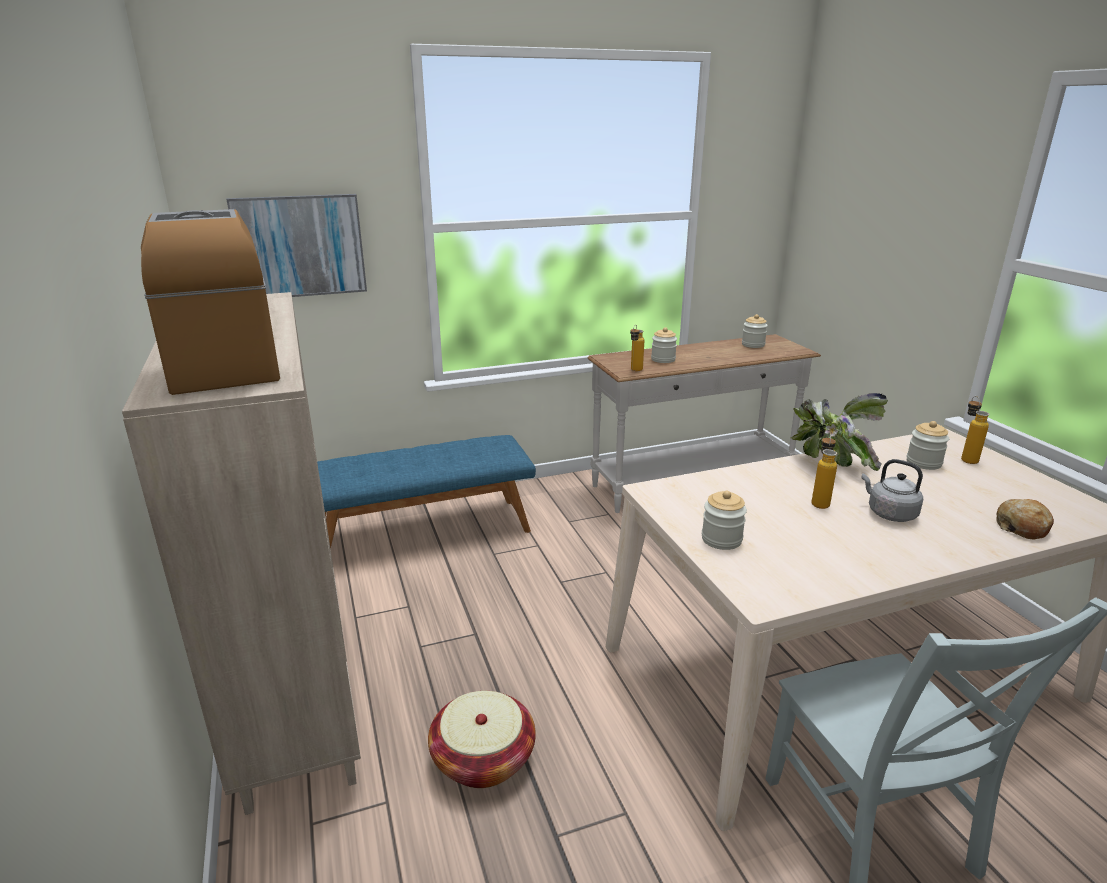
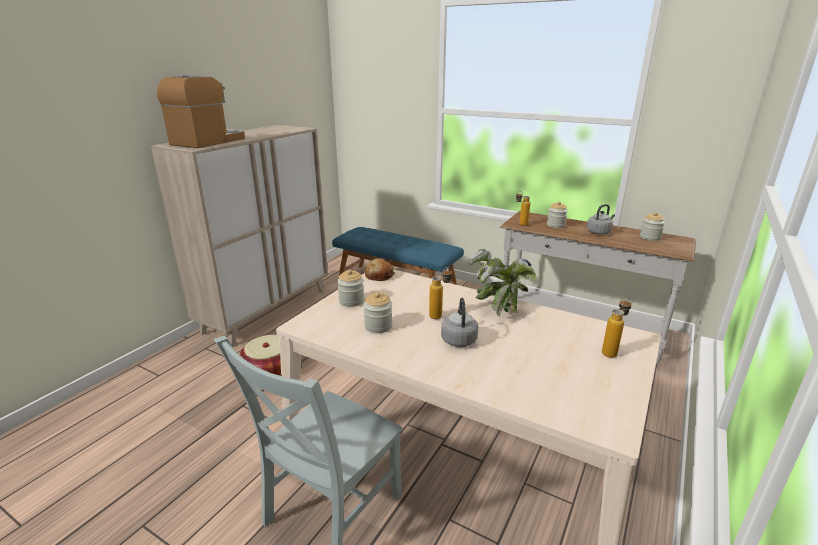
camera: 50 degrees right, 0 degrees up
picture [226,194,367,297] -> none
jar [907,421,949,470] -> jar moved to [363,292,392,333]
bread [996,499,1054,539] -> bread moved to [365,258,395,281]
none -> grey kettle [587,204,615,235]

